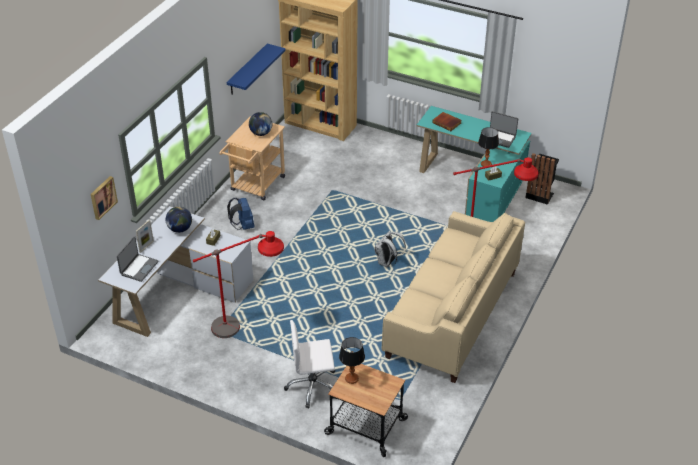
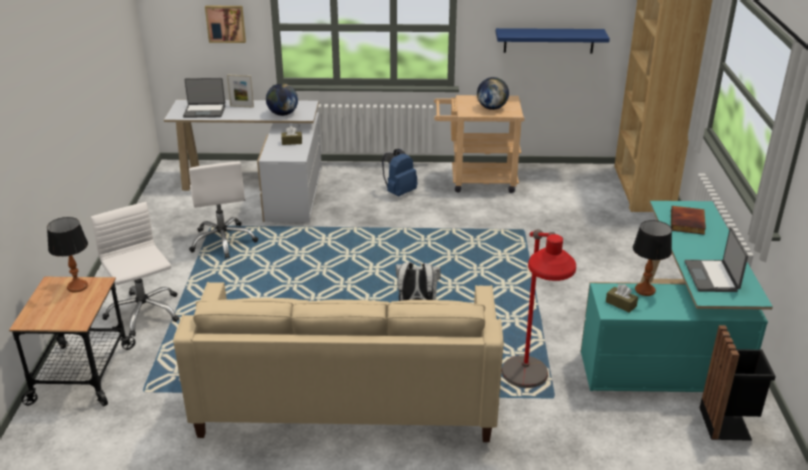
camera: 65 degrees right, 10 degrees down
red floor lamp [193,231,284,338] -> white office chair [189,162,258,259]

